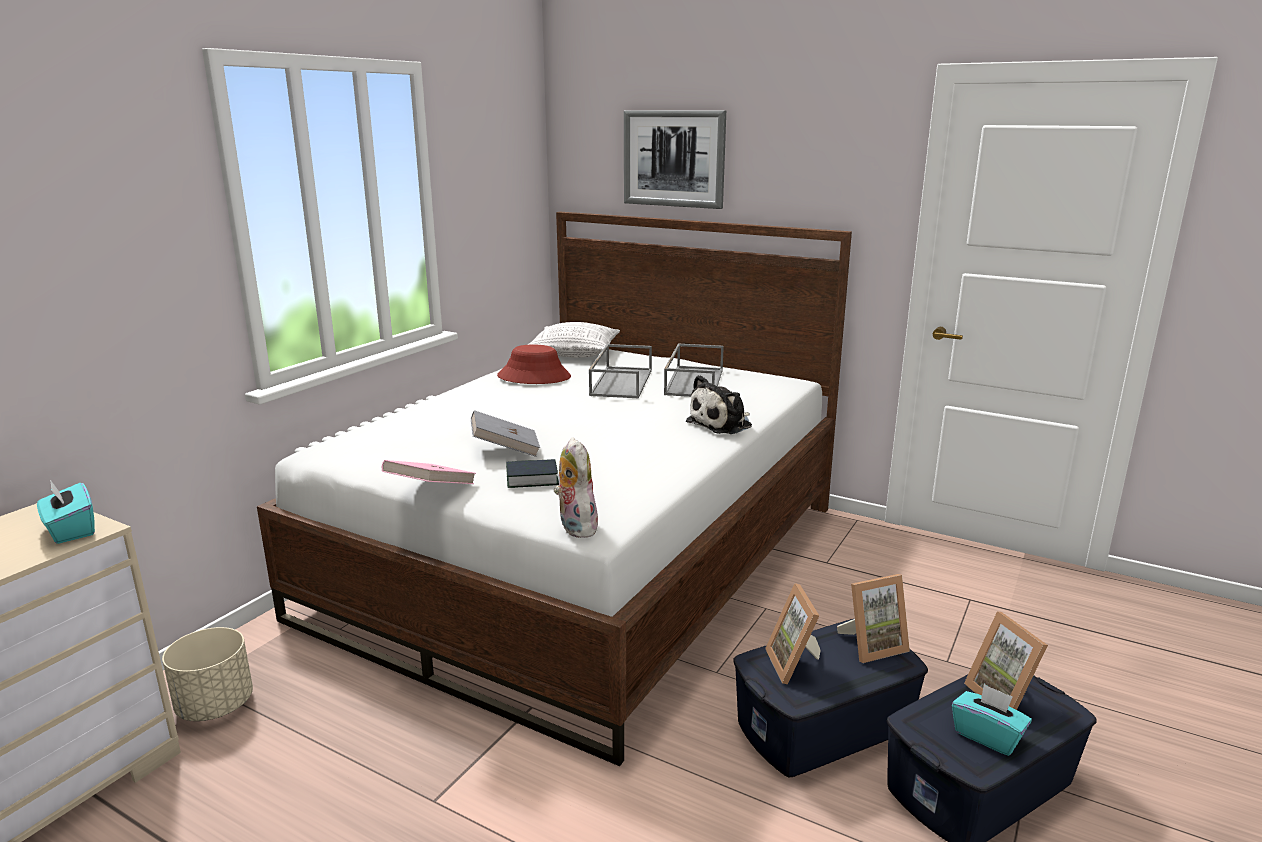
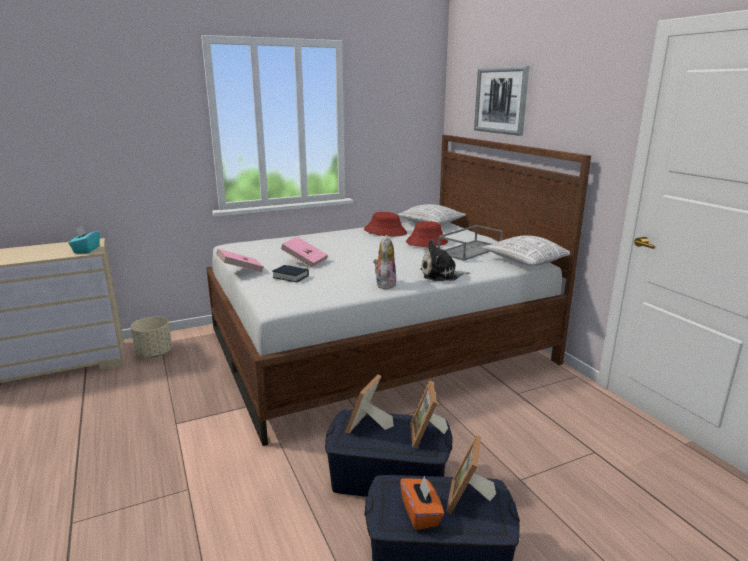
camera: 35 degrees right, 0 degrees up
grey book [471,410,540,457] -> pink book [280,237,328,268]
plush toy [554,437,598,538] -> plush toy moved to [373,235,396,289]
grey tray [589,344,652,399] -> red hat [406,221,448,247]
picture frame [837,574,910,663] -> picture frame turned 75 degrees clockwise [410,380,448,449]
turquoise tissue box [952,684,1032,756] -> orange tissue box [400,475,444,530]
none -> pillow [482,235,570,266]

